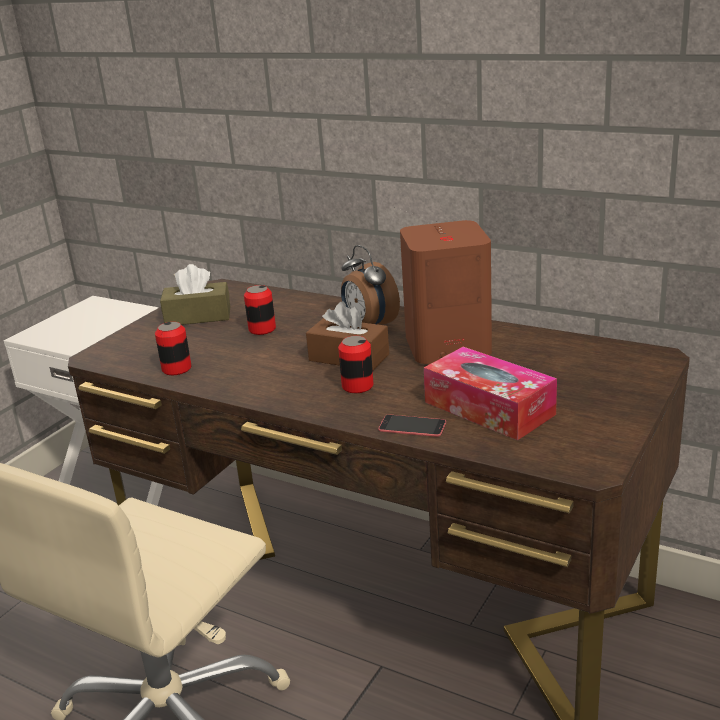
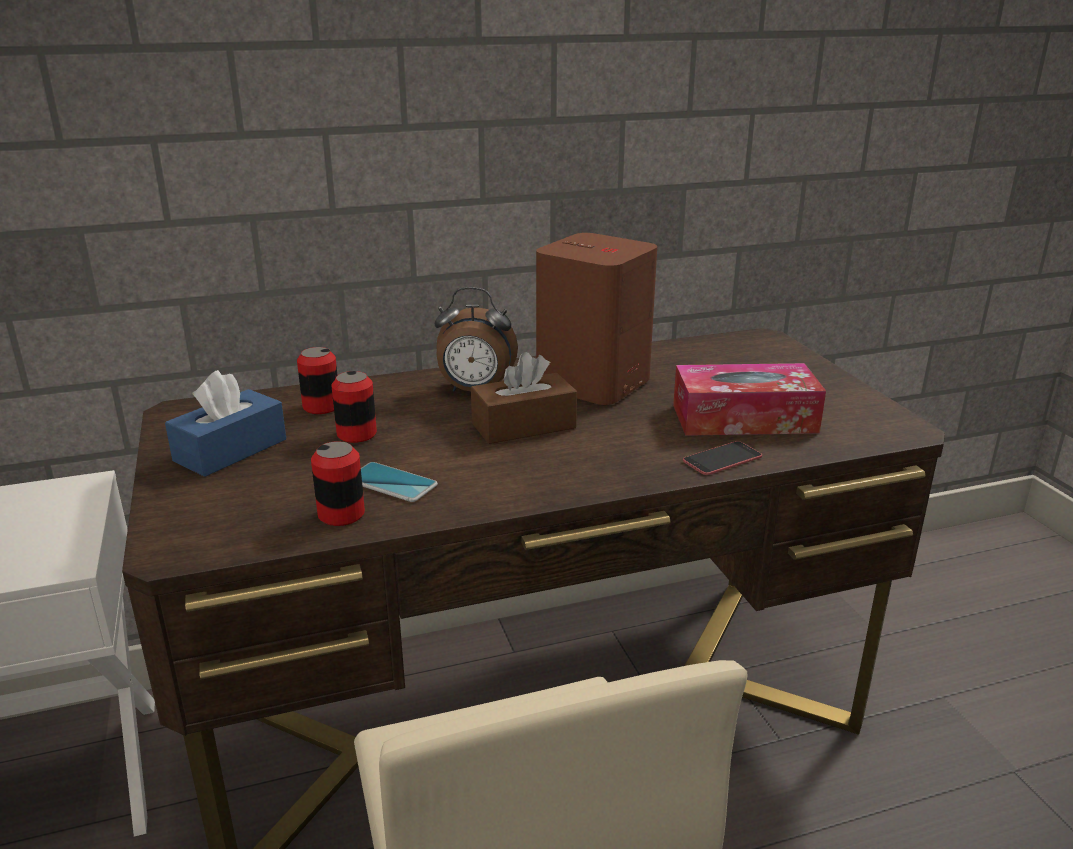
camera: 50 degrees left, 0 degrees up
brown tissue box [160,264,230,325] -> blue tissue box [165,370,286,477]
can [338,336,374,393] -> can moved to [297,347,338,414]
none -> phone [361,462,438,502]

